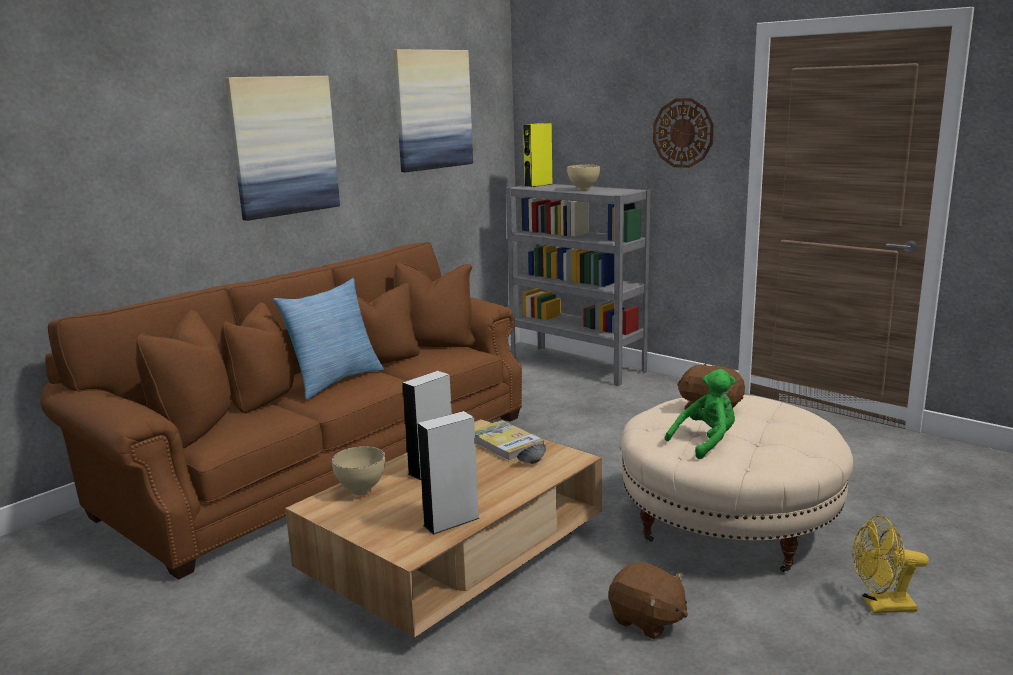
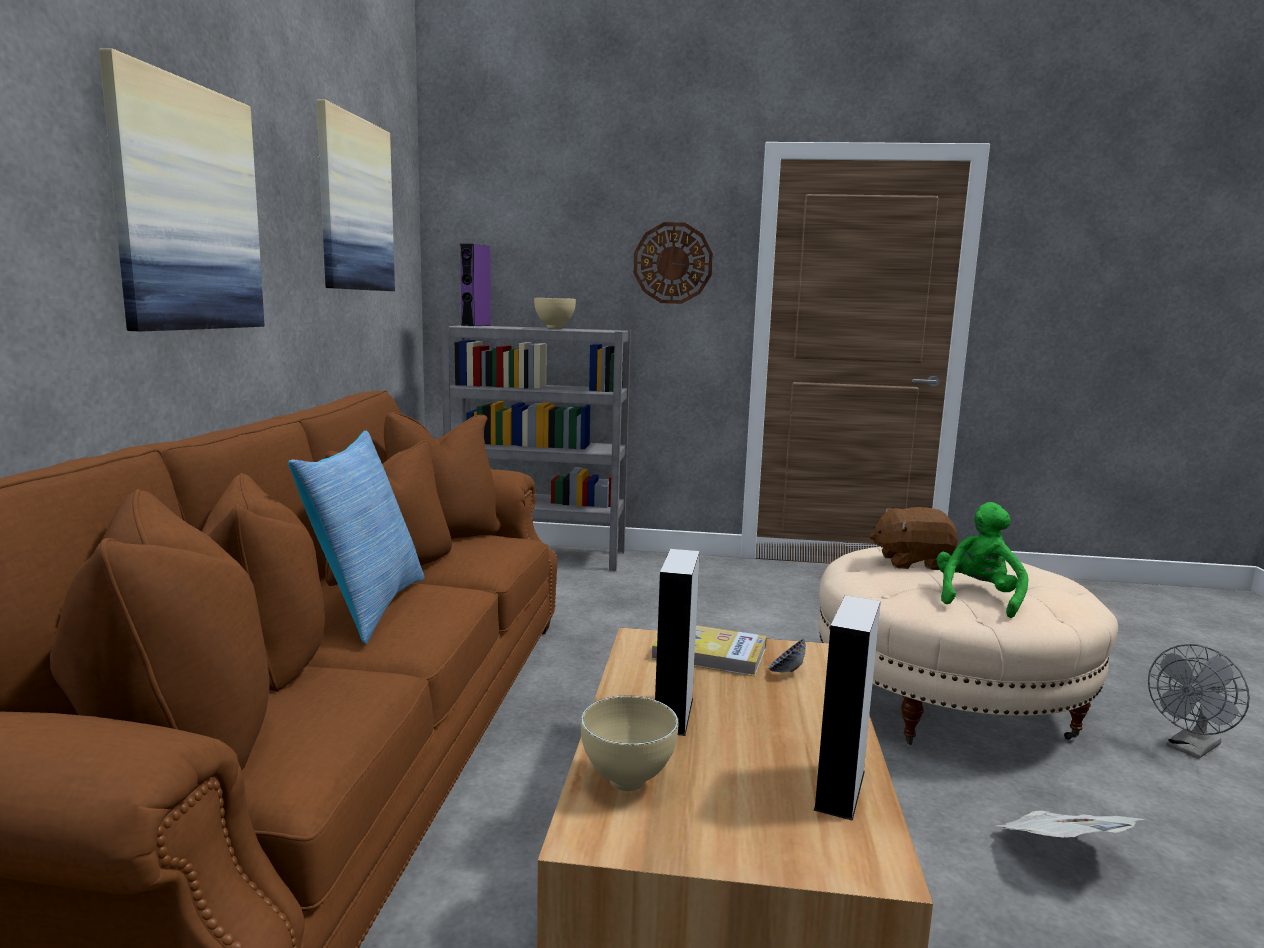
camera: 35 degrees left, 5 degrees down
yellow speaker [523,123,552,187] -> purple speaker [460,244,491,326]
brown plush toy [608,562,688,639] -> newspaper [996,810,1145,837]
yellow fan [853,515,929,613] -> grey fan [1148,644,1250,759]

